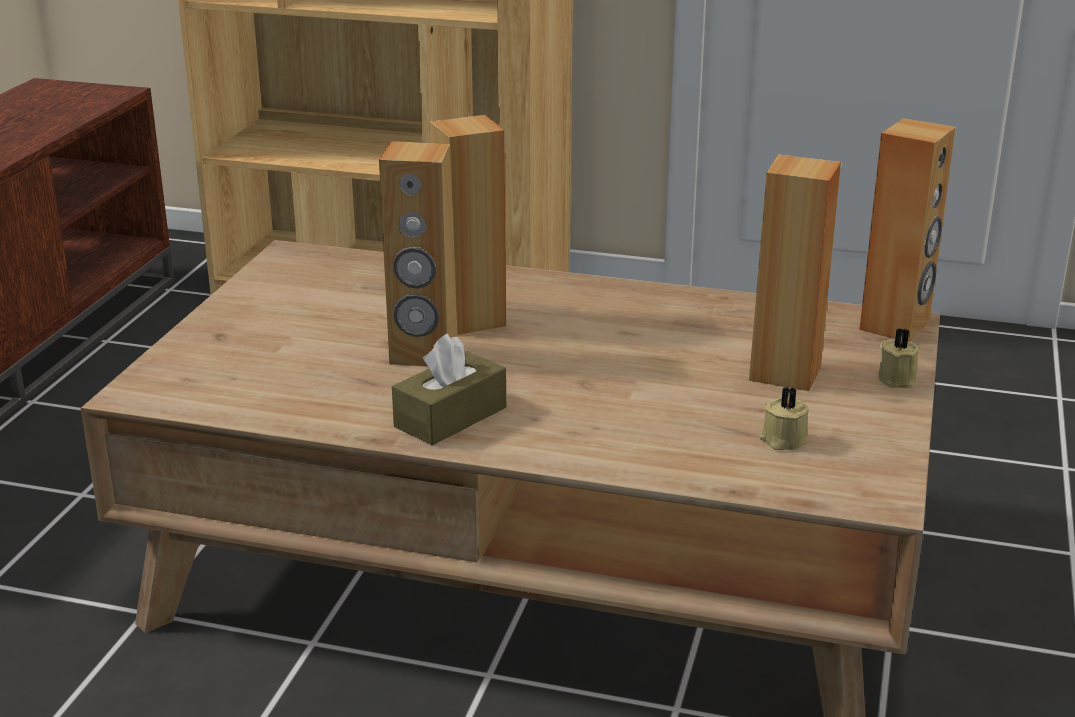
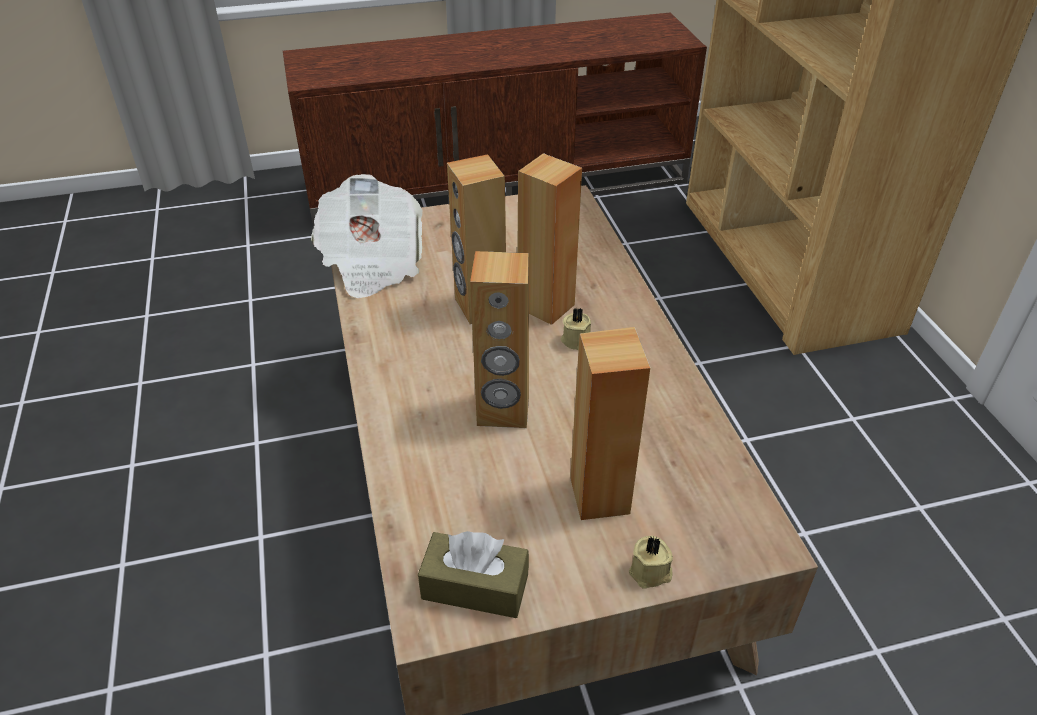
camera: 60 degrees right, 15 degrees up
brown tissue box [392,333,506,446] -> brown tissue box moved to [418,531,529,618]
beige candle [758,386,809,450] -> beige candle moved to [561,307,591,350]
brown speaker [859,118,956,342] -> brown speaker moved to [470,251,529,428]
none -> newspaper [311,174,423,299]

